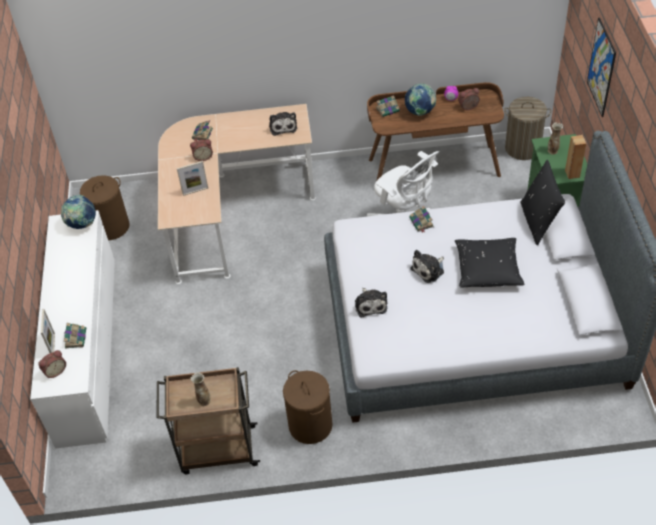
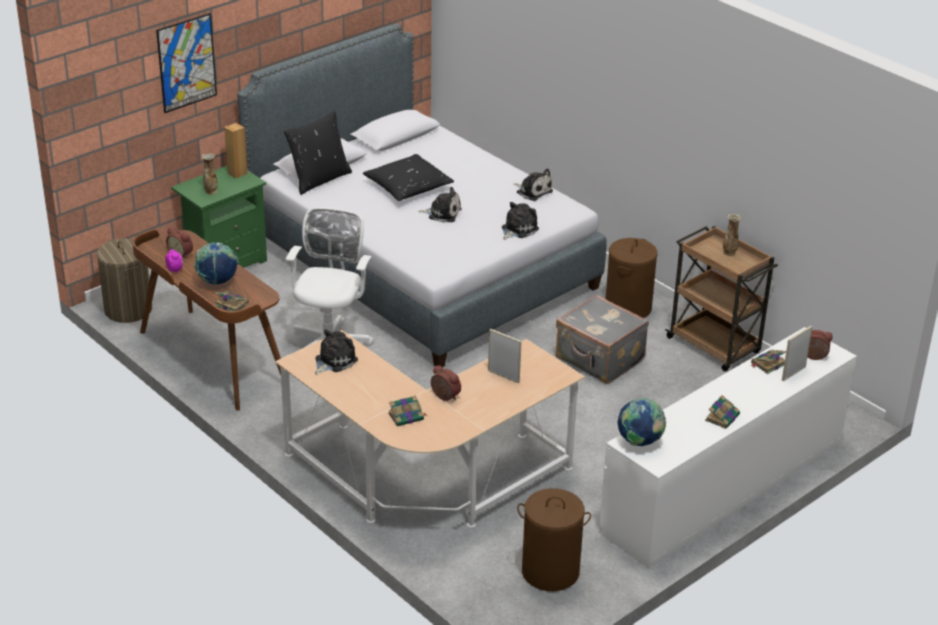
camera: 130 degrees left, 15 degrees down
book [409,206,434,233] -> book moved to [705,395,740,429]
none -> plush toy [514,168,553,201]
none -> grey suitcase [556,294,649,384]

